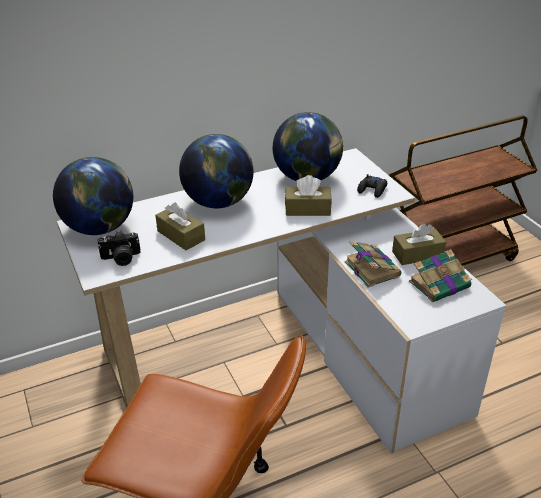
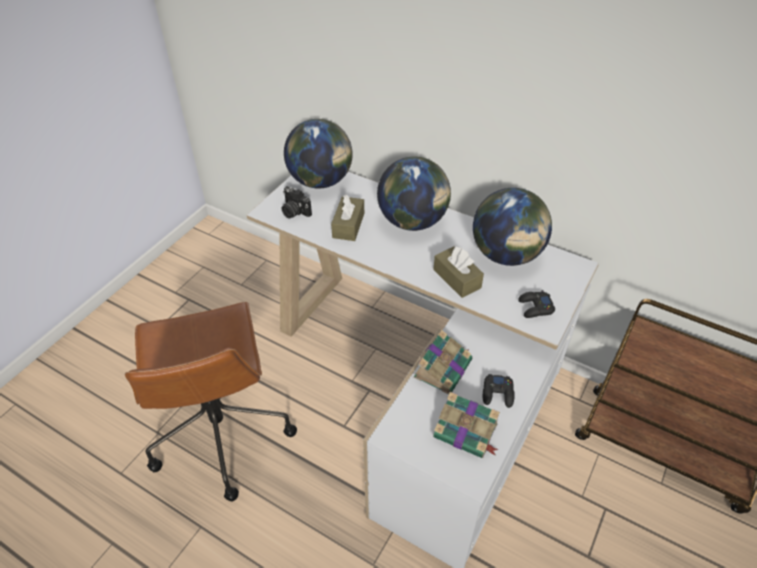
camera: 55 degrees right, 10 degrees up
brown tissue box [392,223,446,265] -> black game controller [483,374,514,408]

